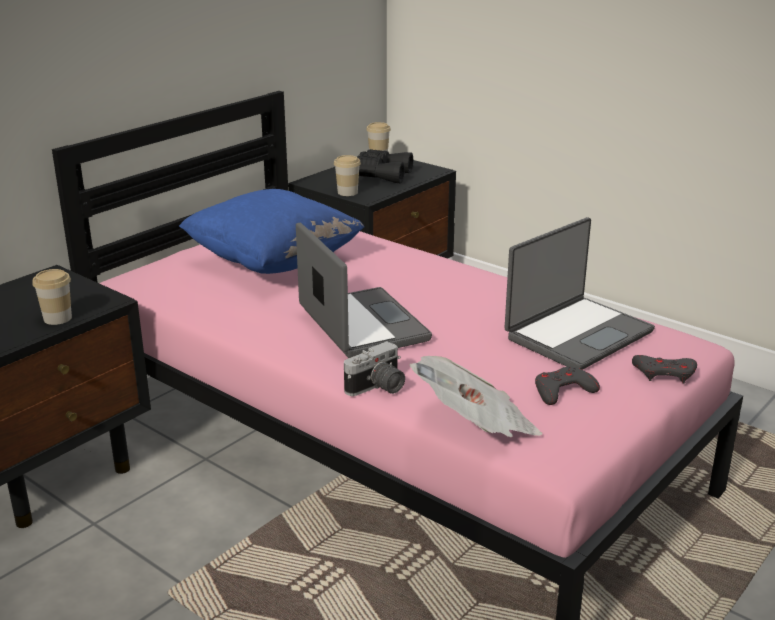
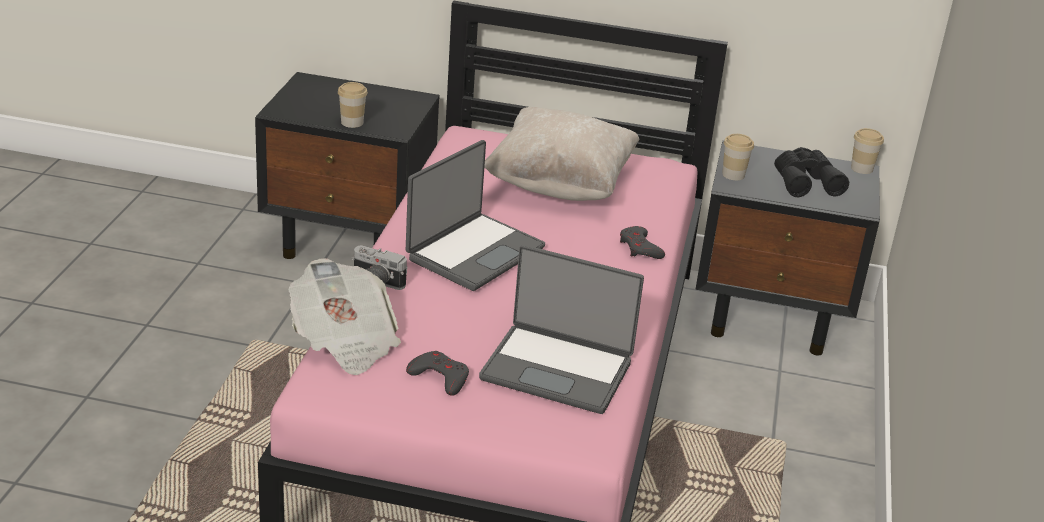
camera: 60 degrees right, 5 degrees up
blue pillow [179,189,365,274] -> beige pillow [484,107,640,201]
grey game controller [632,355,697,383] -> grey game controller moved to [620,226,665,259]

